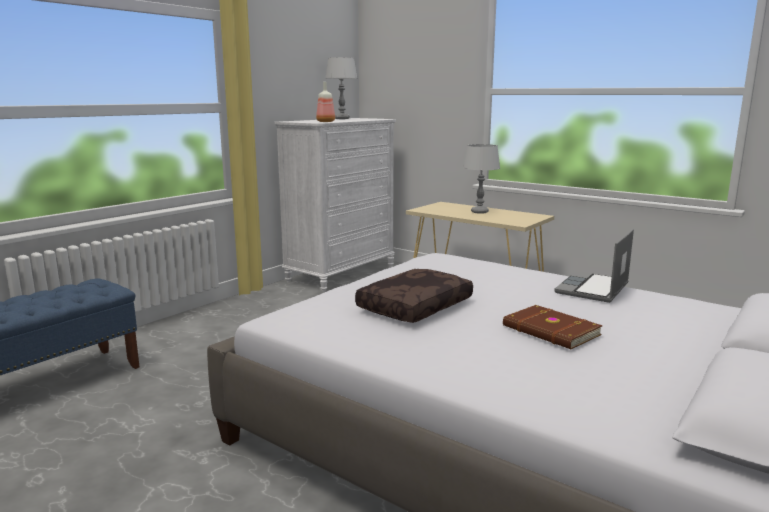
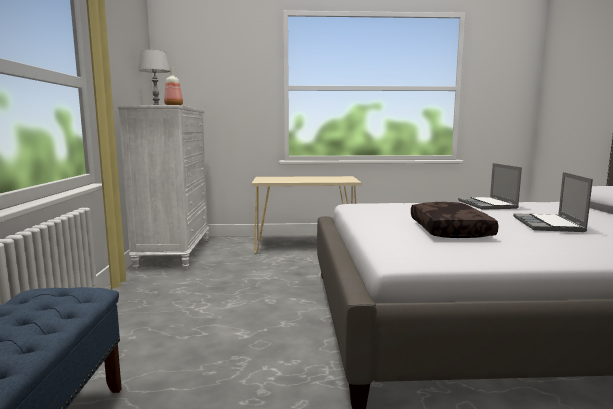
camera: 40 degrees left, 5 degrees down
grey table lamp [463,144,500,214] -> none
brown book [503,305,603,349] -> laptop [513,172,593,232]

